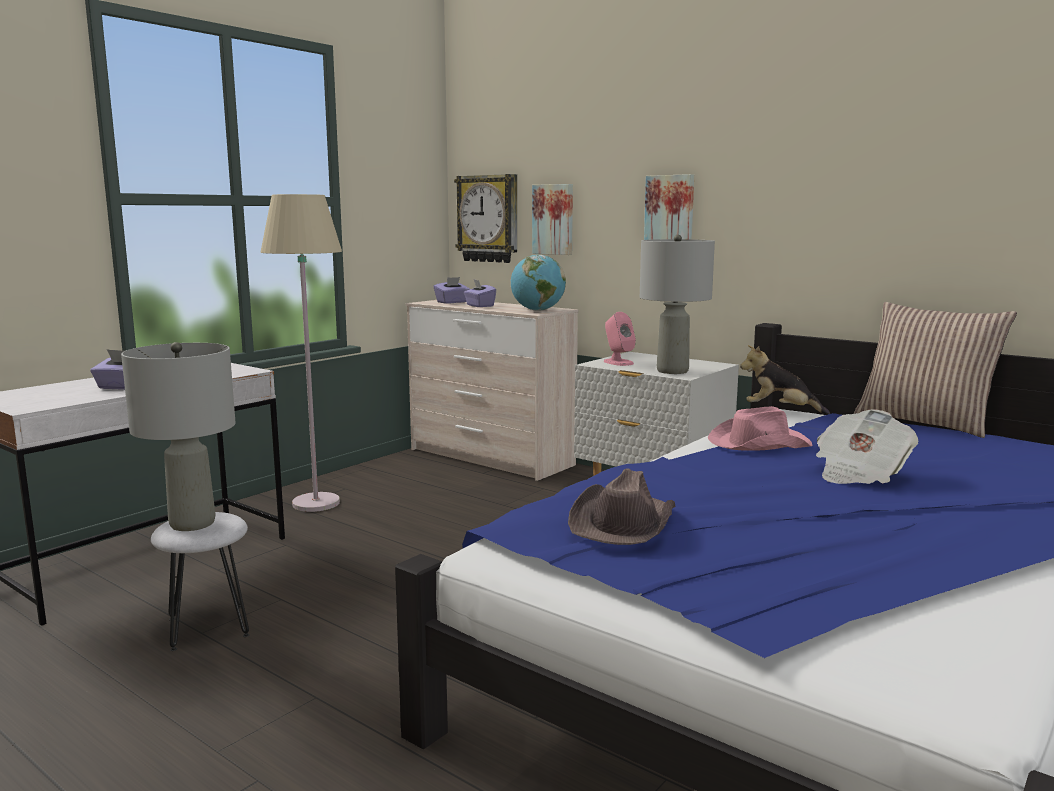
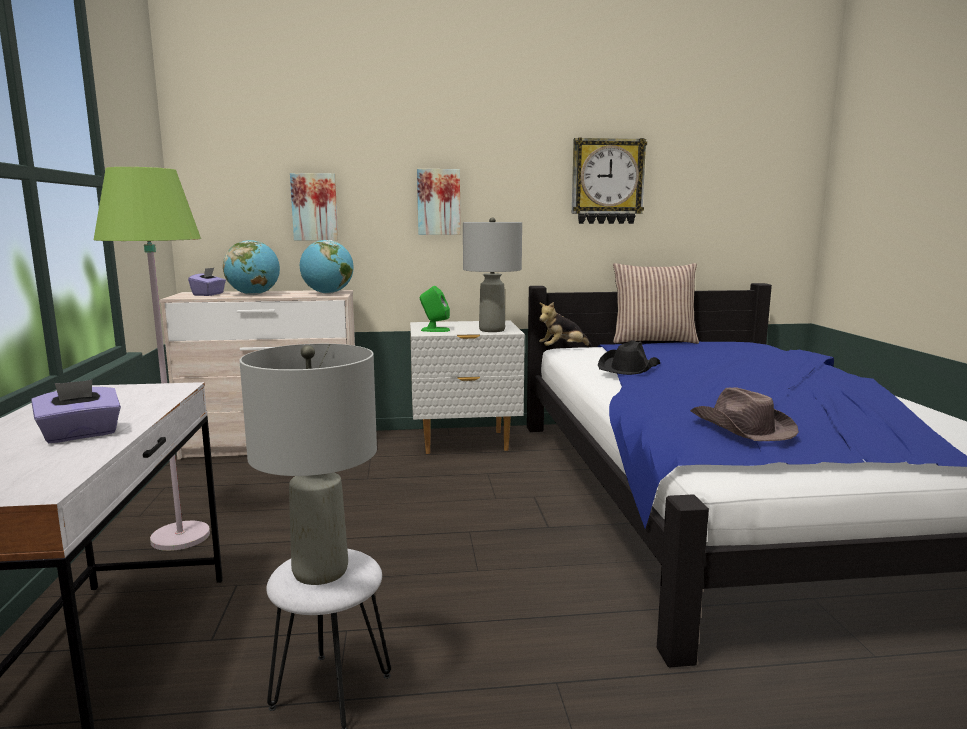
camera: 45 degrees left, 0 degrees up
beige floor lamp [260,194,342,512] -> green floor lamp [94,167,210,551]
wall clock [454,174,517,263] -> wall clock moved to [572,137,647,224]
purple tissue box [464,280,496,307] -> globe [223,240,280,295]
pink speaker [604,312,636,366] -> green speaker [420,286,450,332]
pink hat [708,406,813,451] -> black hat [598,340,660,375]
newspaper [816,409,919,484] -> none

